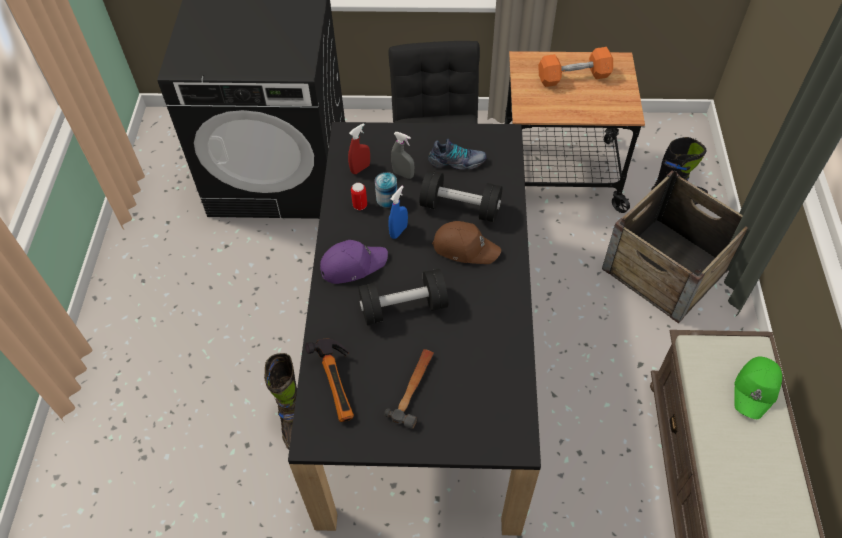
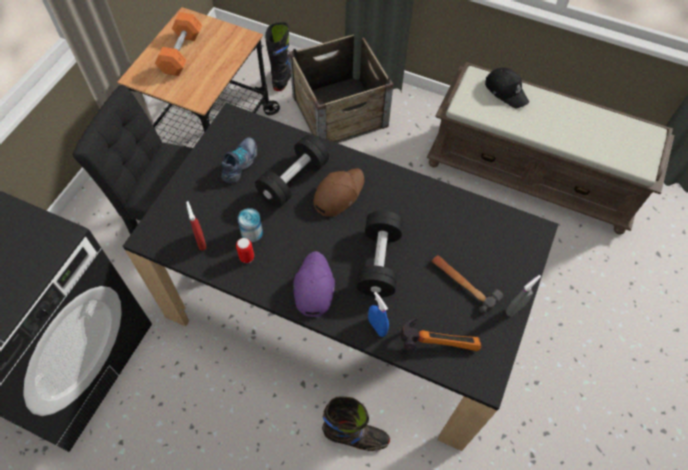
camera: 70 degrees left, 5 degrees up
blue spray bottle [388,186,408,239] -> blue spray bottle moved to [368,292,389,337]
grey spray bottle [391,132,414,179] -> grey spray bottle moved to [506,275,541,317]
green cap [734,356,782,419] -> black cap [485,68,529,108]

